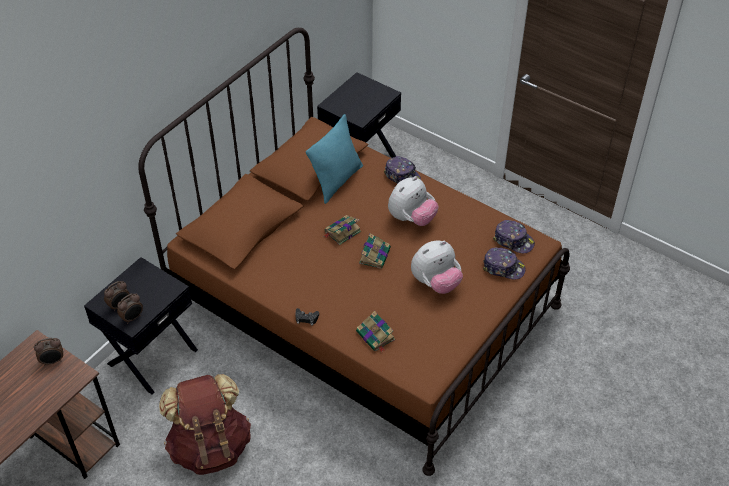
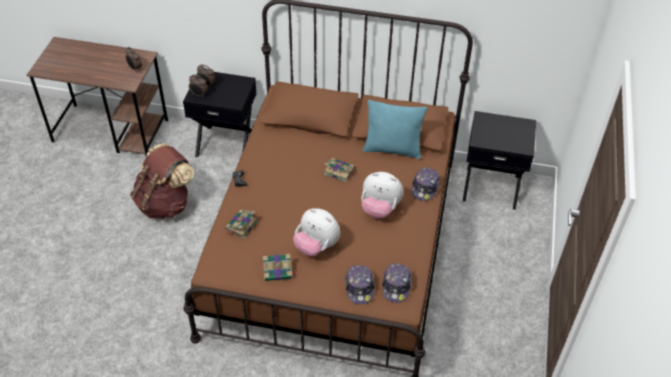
camera: 65 degrees right, 0 degrees up
book [359,233,391,269] -> book moved to [263,254,297,281]

